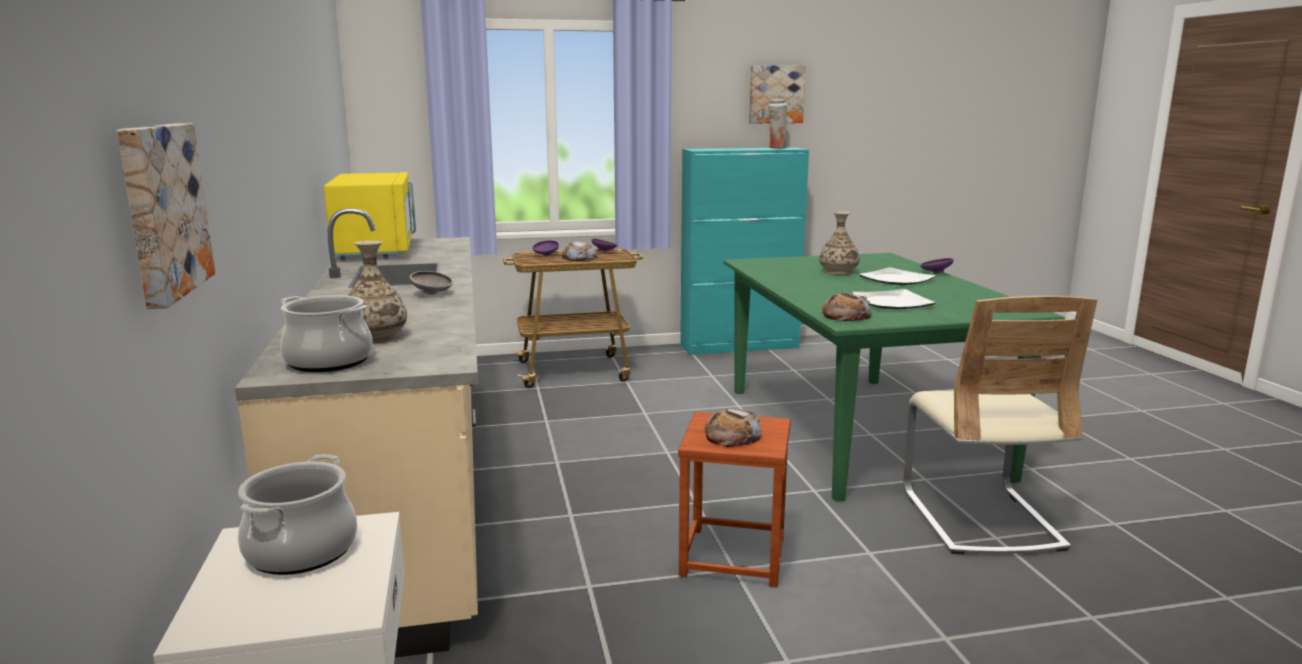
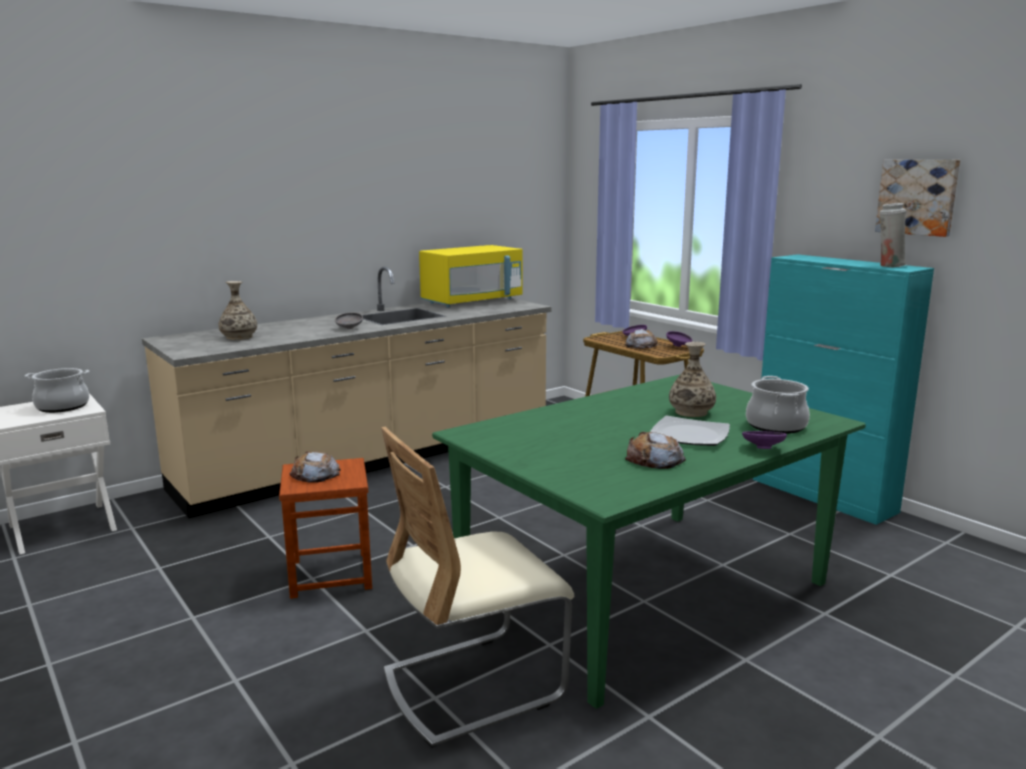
camera: 65 degrees right, 0 degrees up
picture [117,123,215,309] -> none
cooking pot [280,295,373,372] -> cooking pot moved to [746,376,810,434]
bread [821,292,872,321] -> bread moved to [625,432,686,469]
plate [852,289,936,309] -> none

